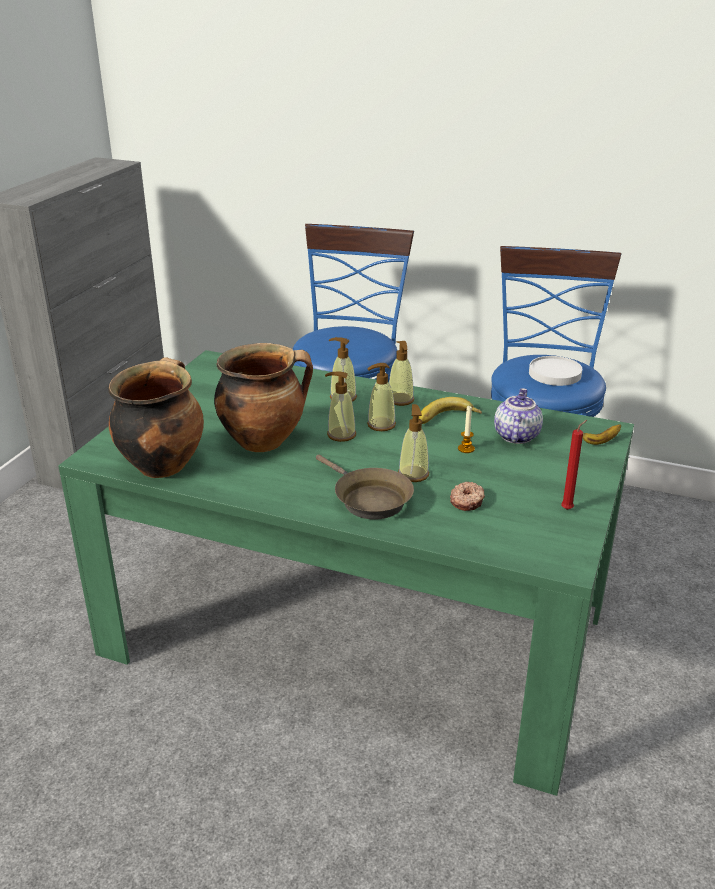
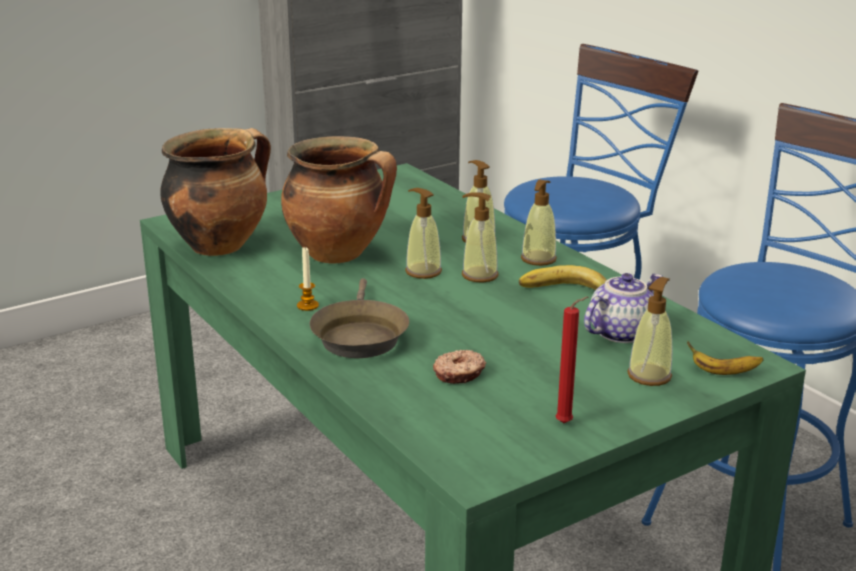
camera: 35 degrees right, 5 degrees down
soap dispenser [398,404,429,482] -> soap dispenser moved to [627,277,673,386]
candle [458,405,475,453] -> candle moved to [297,247,319,311]
white plate [529,356,582,386] -> none

